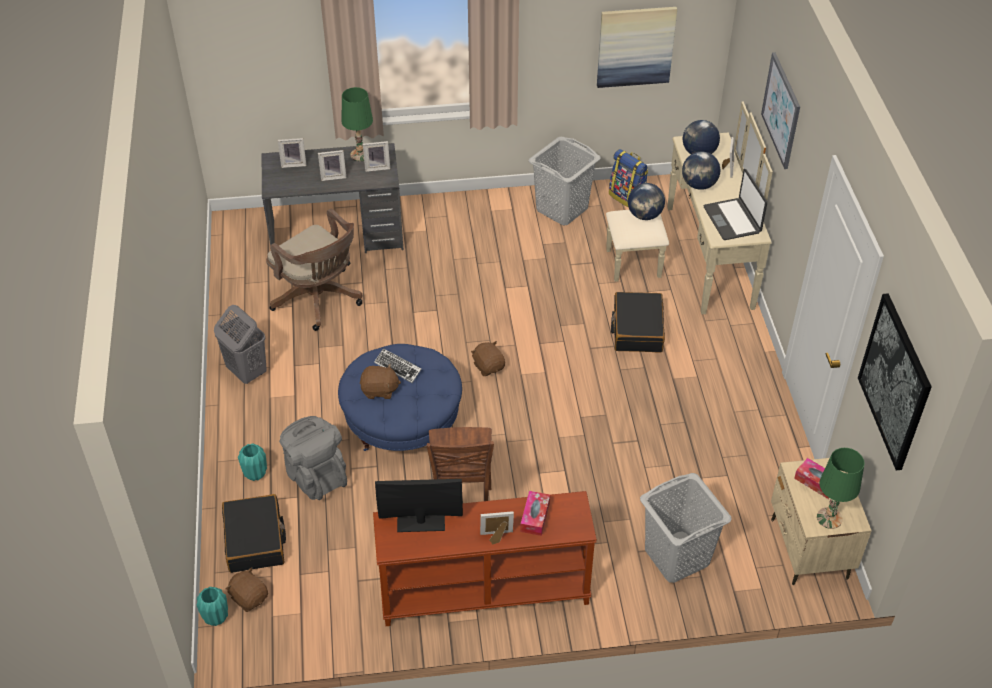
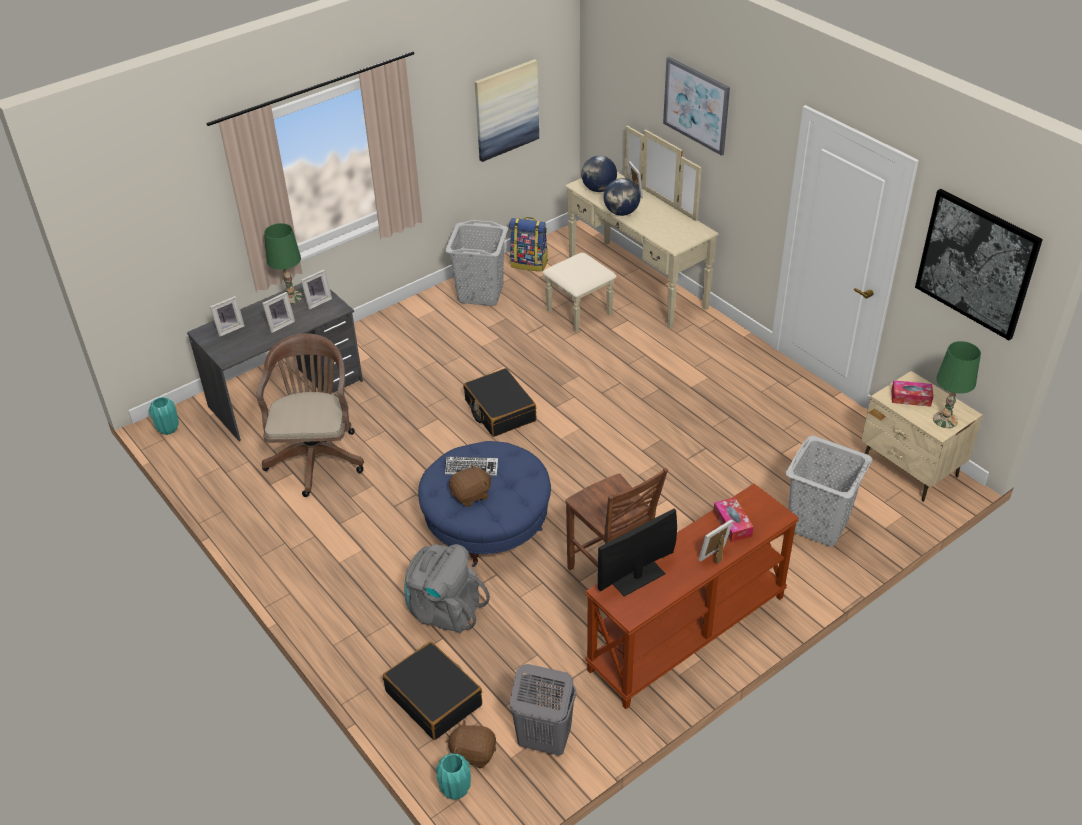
camera: 30 degrees left, 5 degrees down
grey laundry basket [214,305,267,384] -> grey laundry basket moved to [510,664,576,756]
turquoise vase [238,443,267,481] -> turquoise vase moved to [149,397,179,435]
brown office chair [266,209,362,331] -> brown office chair turned 105 degrees counterclockwise [256,333,364,497]
brown plush toy [471,341,505,376] -> none
black suitcase [611,292,665,352] -> black suitcase moved to [463,368,536,437]
globe [628,183,665,220] -> none
laptop [704,169,767,240] -> none

